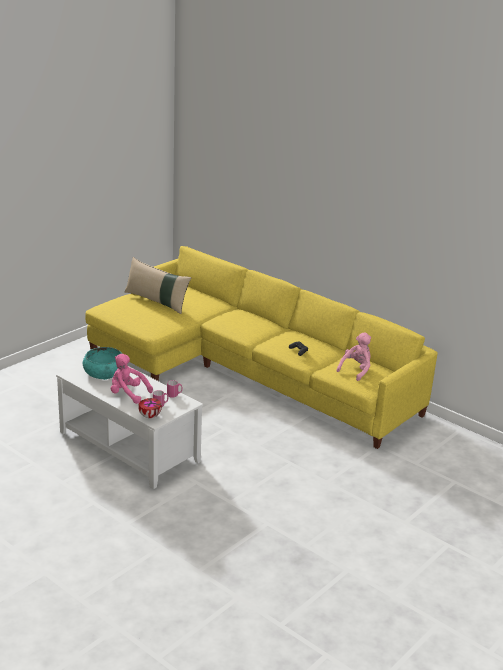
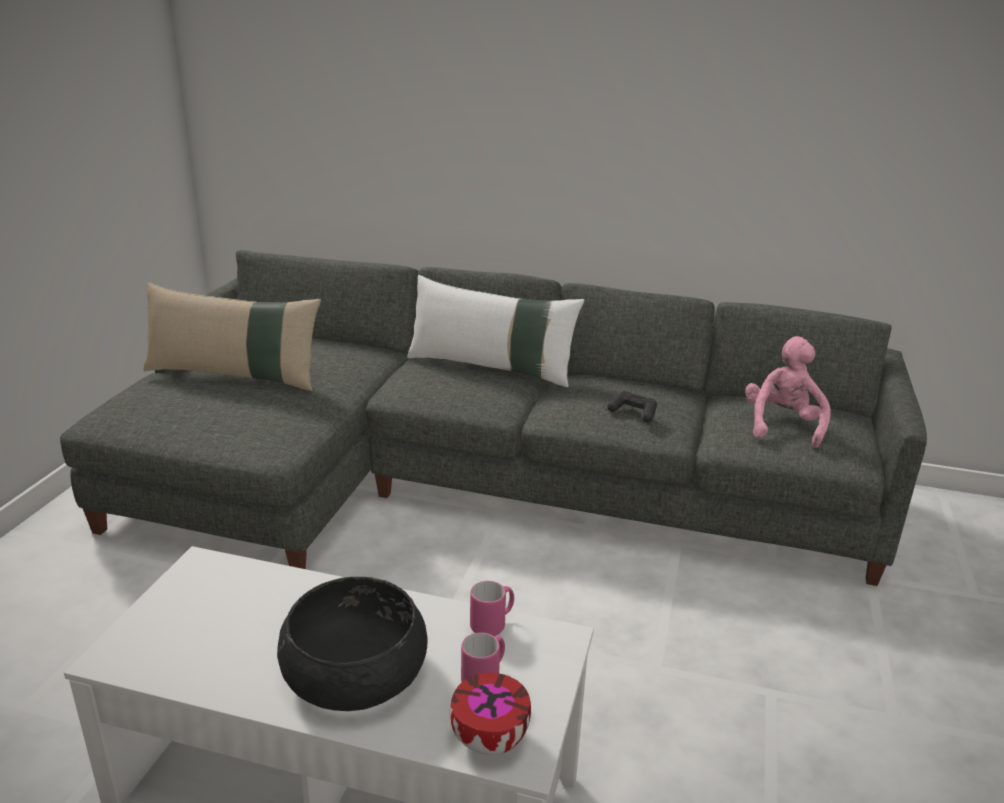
camera: 25 degrees left, 0 degrees up
turquoise bowl [83,347,122,380] -> none
yellow sofa [85,246,438,449] -> grey sofa [60,250,927,586]
pink plush toy [111,354,153,404] -> black bowl [277,577,427,711]
none -> white pillow [407,275,584,387]

